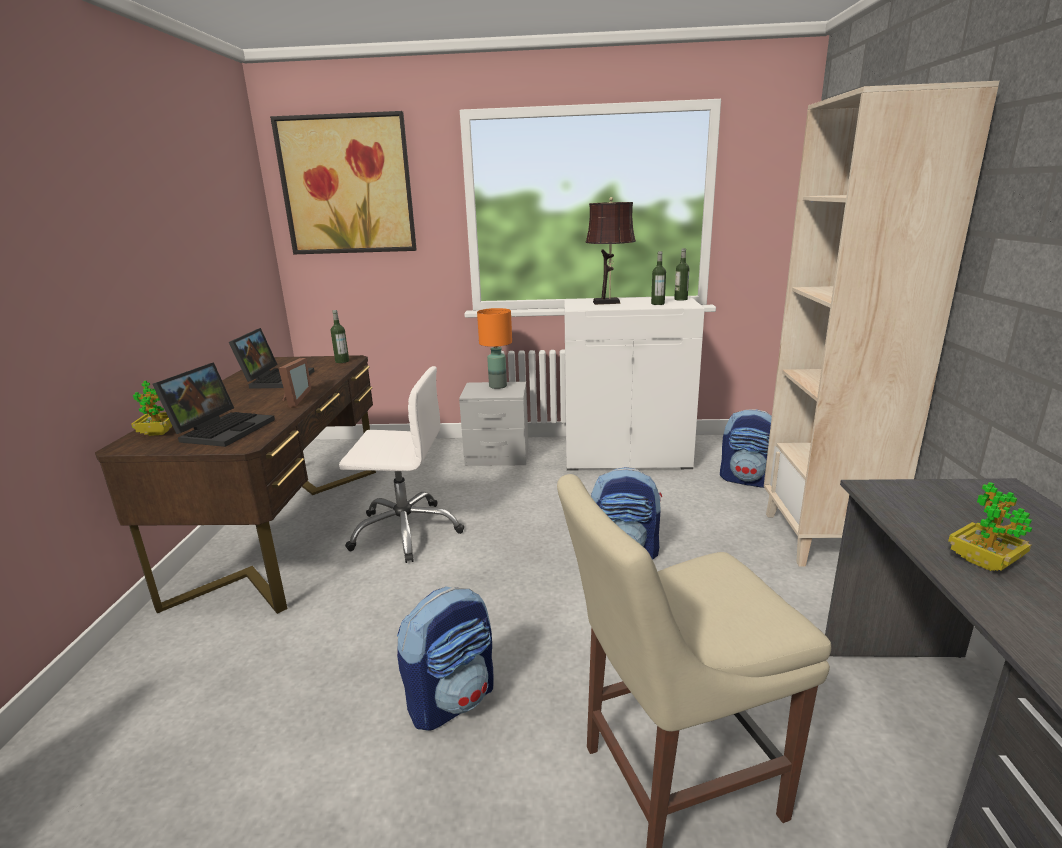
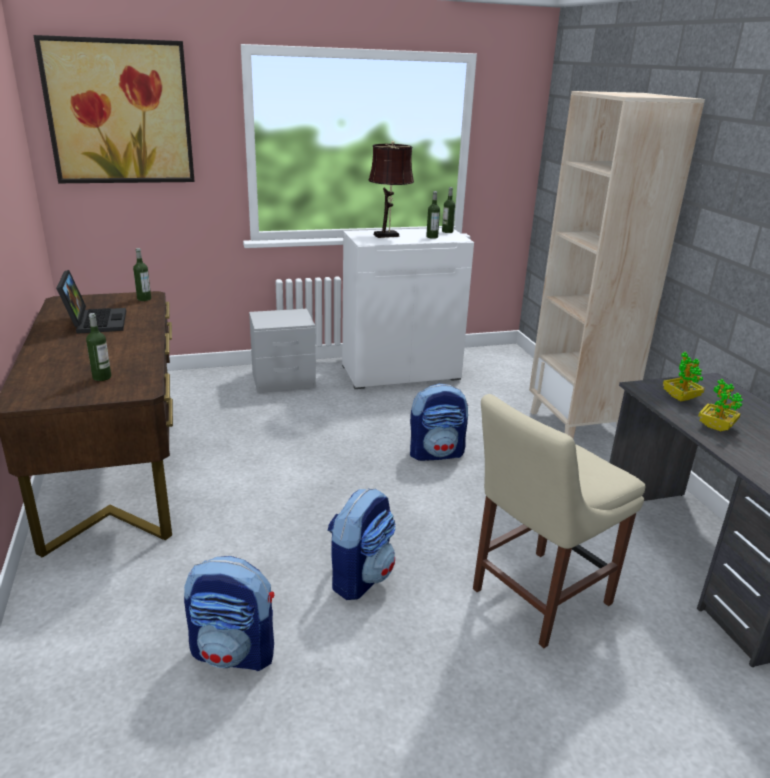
camera: 20 degrees left, 5 degrees up
potted plant [131,381,172,436] -> potted plant moved to [663,352,705,401]
laptop [153,362,275,447] -> bottle [86,313,111,381]
picture frame [278,358,311,407] -> none
white office chair [339,366,464,563] -> none
orange table lamp [477,308,512,389] -> none
backpack [720,409,772,488] -> backpack moved to [184,556,274,671]

